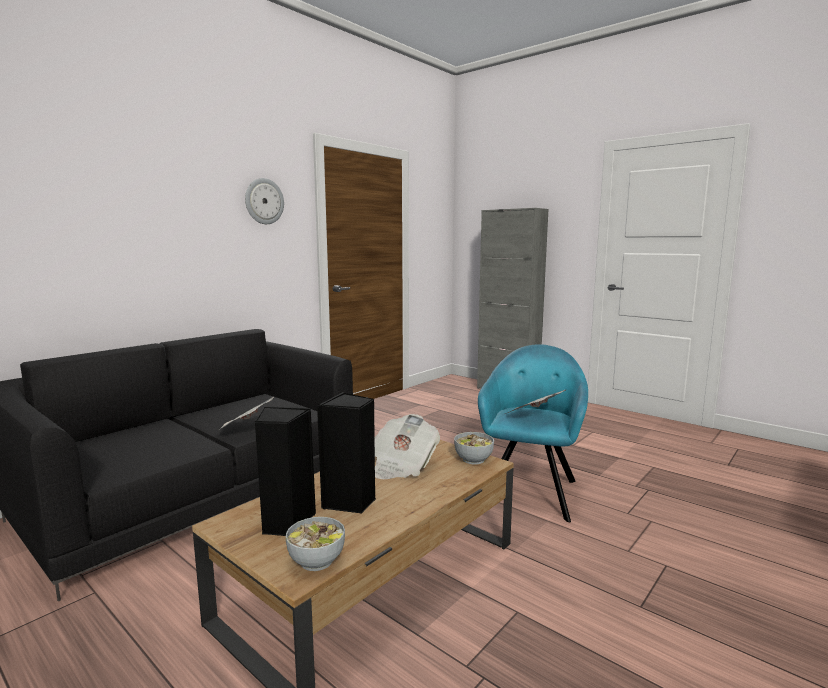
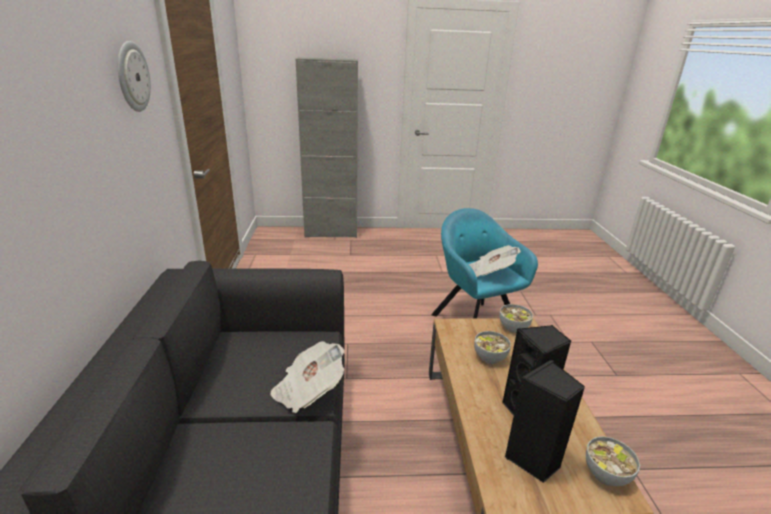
camera: 45 degrees left, 15 degrees up
newspaper [375,414,440,479] -> bowl [474,331,511,364]

